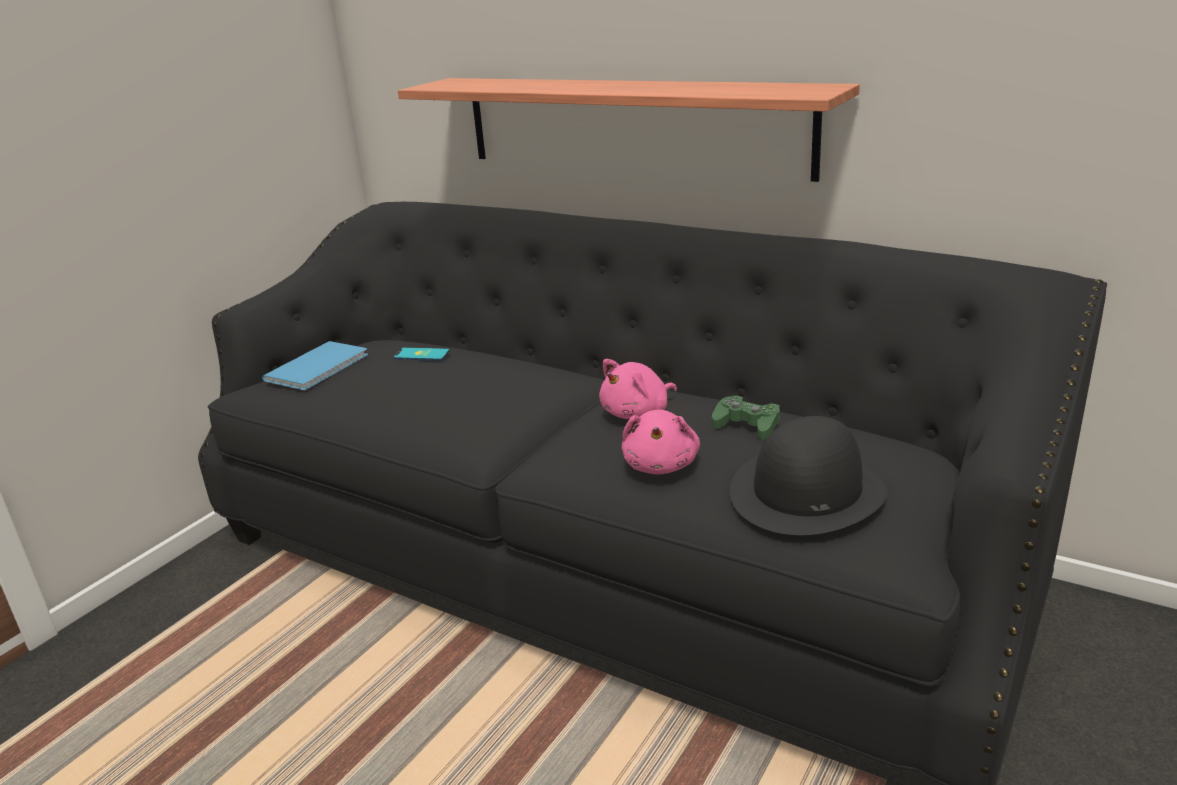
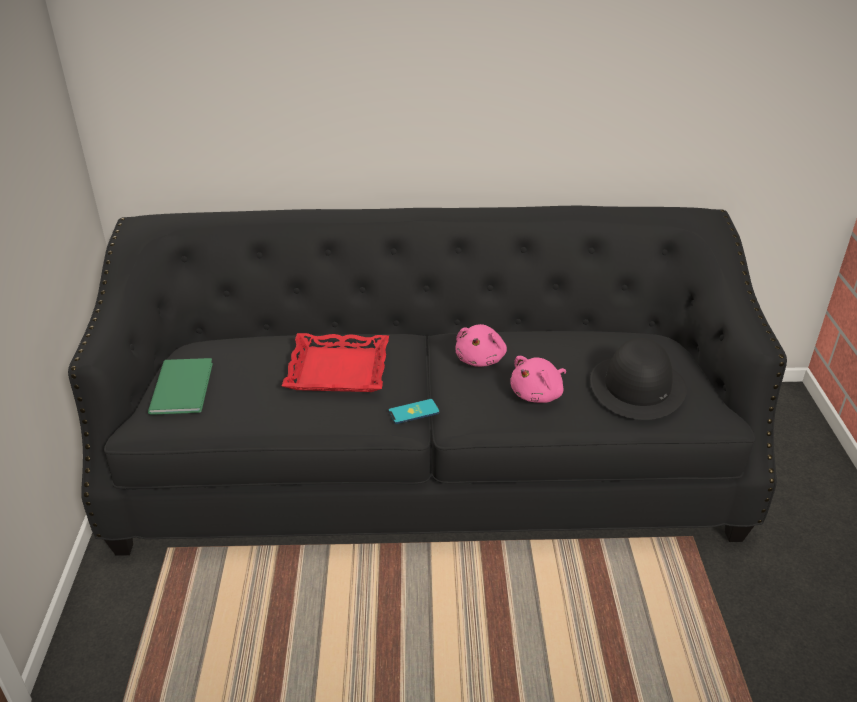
camera: 35 degrees left, 10 degrees up
blue book [262,341,368,390] -> green book [148,358,213,415]
phone [394,347,450,361] -> phone moved to [388,399,440,424]
shelf [398,78,860,182] -> none
pink plush toy [622,409,700,474] -> pink plush toy turned 75 degrees clockwise [510,356,566,403]
green game controller [712,396,780,440] -> none
none -> red tray [282,333,389,392]

